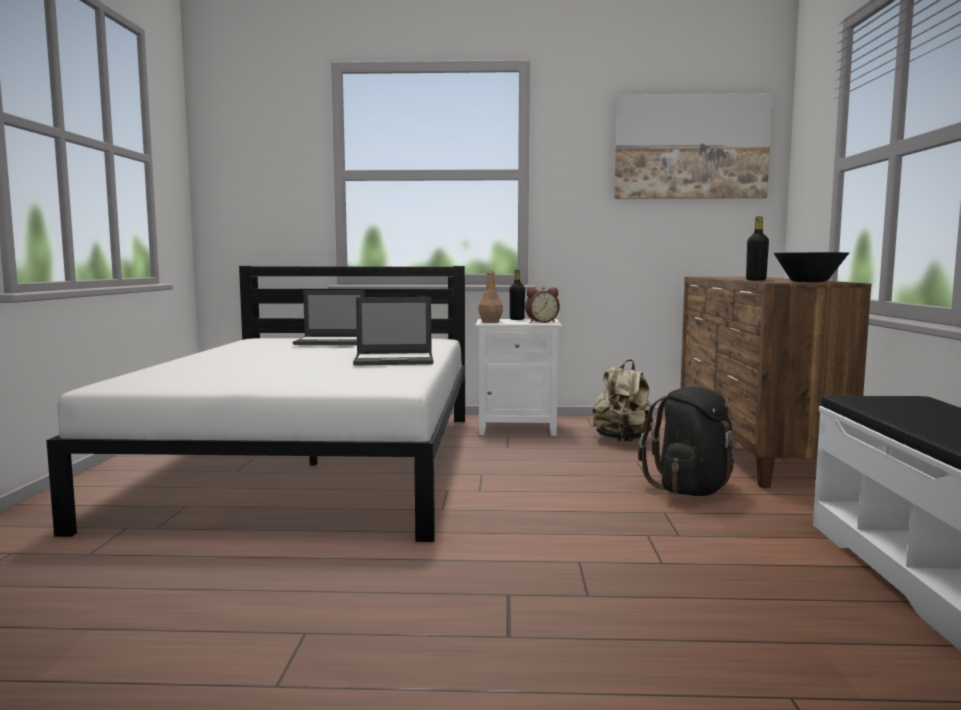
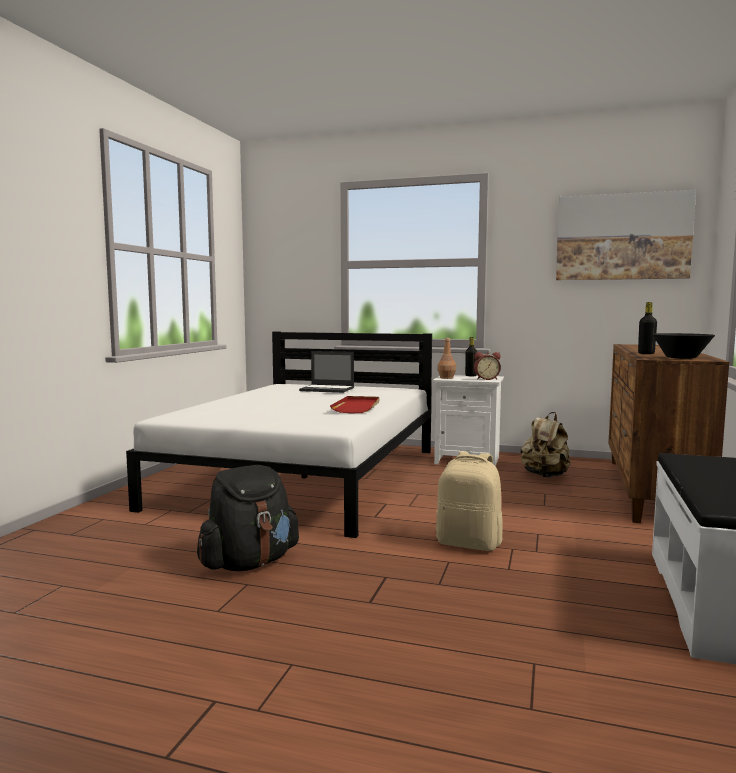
camera: 15 degrees right, 0 degrees up
laptop [353,297,434,365] -> red tray [330,396,379,413]
black backpack [638,387,741,496] -> black backpack moved to [197,465,299,571]
none -> beige backpack [436,451,503,551]

